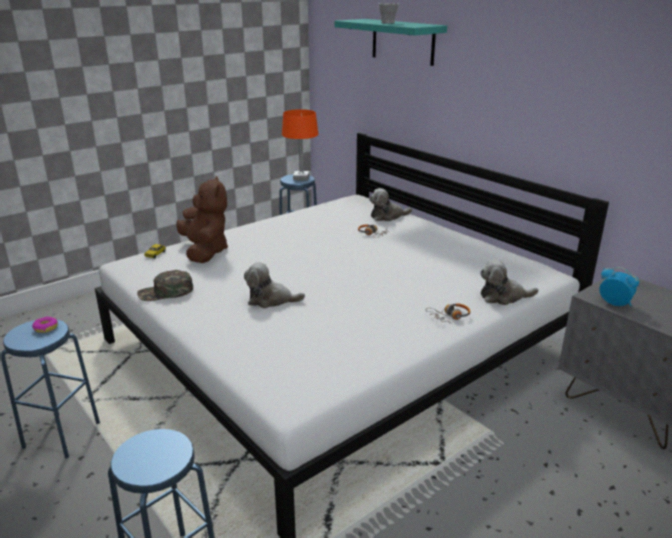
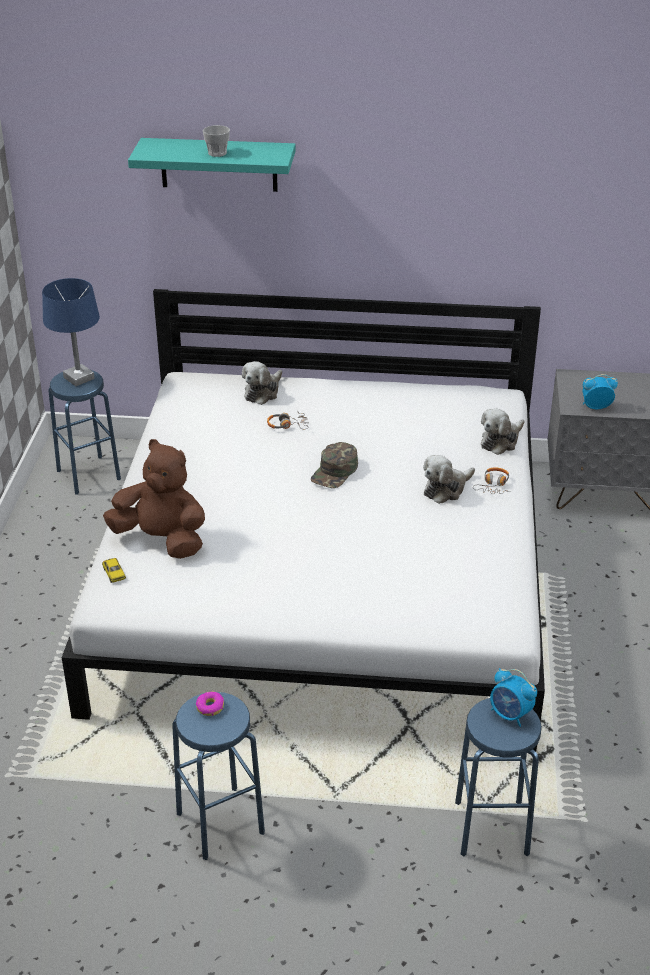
camera: 45 degrees left, 10 degrees up
green cap [137,270,193,301] -> green cap moved to [311,442,358,488]
plush toy [244,262,305,308] -> plush toy moved to [423,455,475,504]
orange table lamp [282,109,318,181] -> blue table lamp [42,278,100,386]
none -> alarm clock [490,668,537,727]

